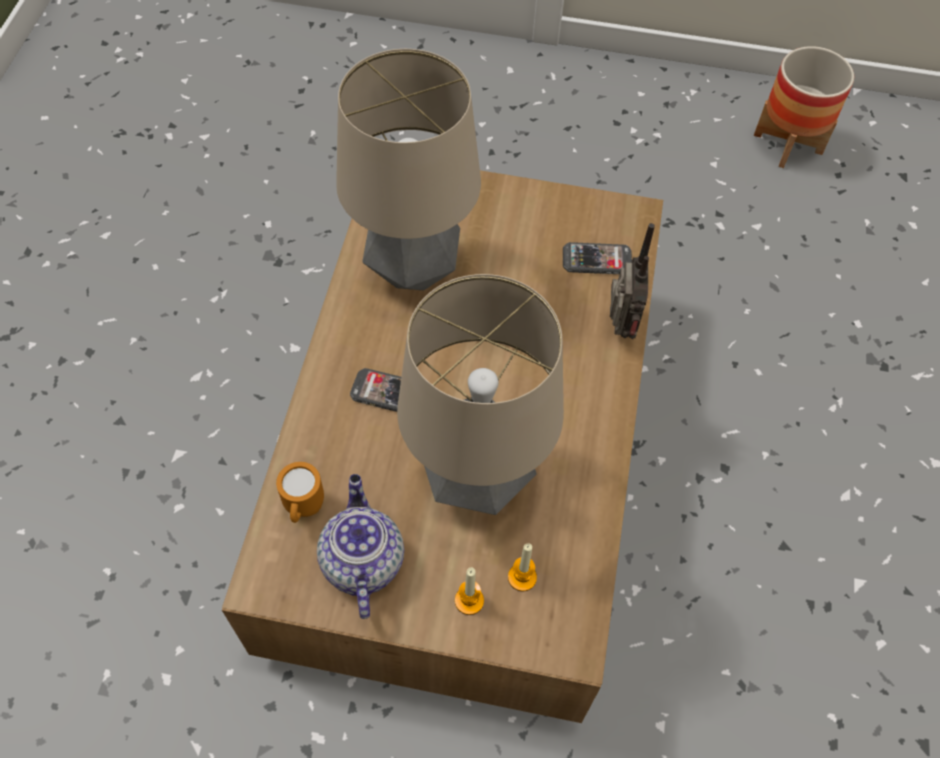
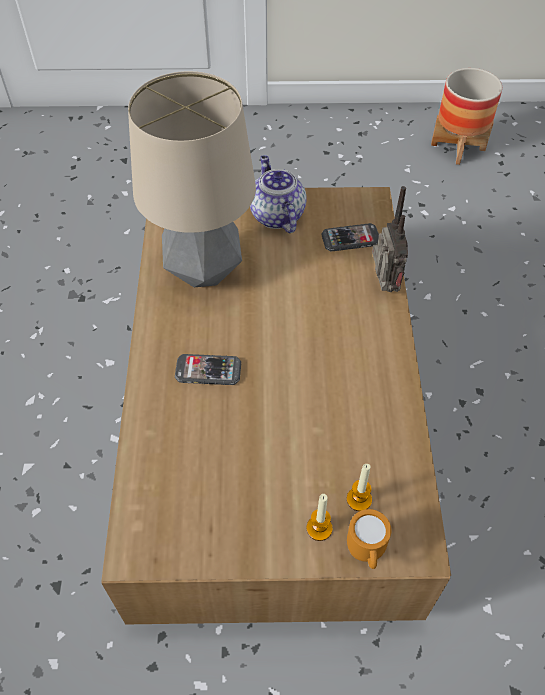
camera: 10 degrees left, 5 degrees down
orange mug [276,462,324,523] -> orange mug moved to [347,509,391,569]
teapot [317,474,404,619] -> teapot moved to [250,155,306,233]
table lamp [397,274,564,515] -> none

